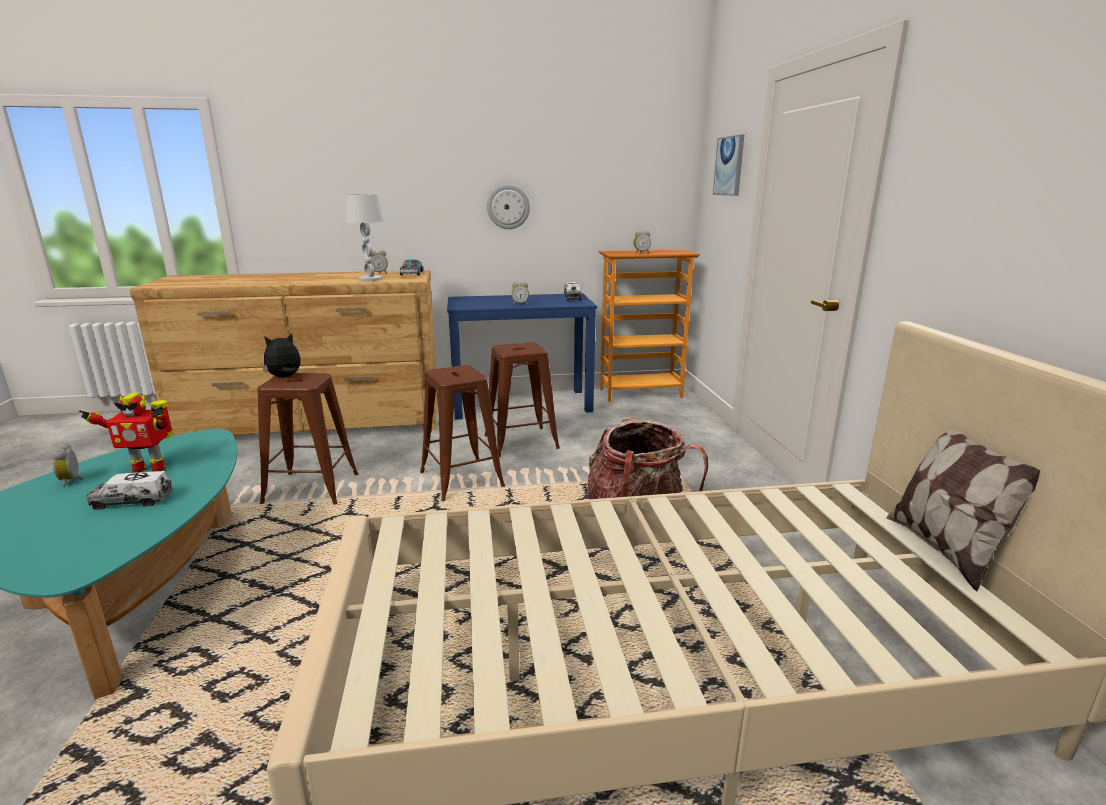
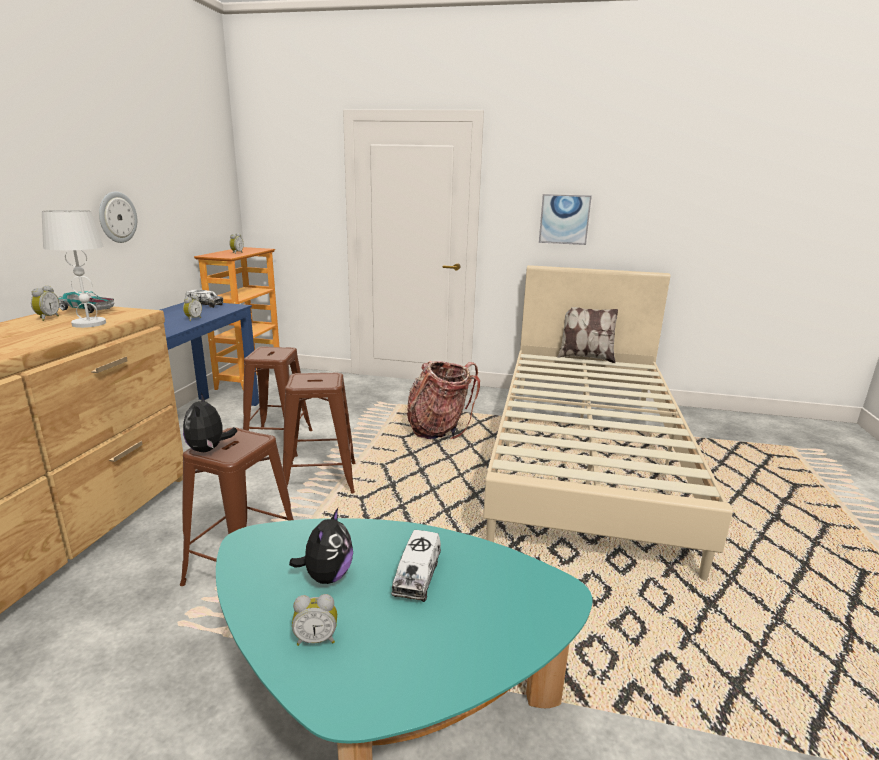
camera: 70 degrees left, 0 degrees up
toy robot [79,393,174,473] -> plush toy [289,508,353,584]
picture [713,134,744,196] -> picture moved to [539,194,592,245]

